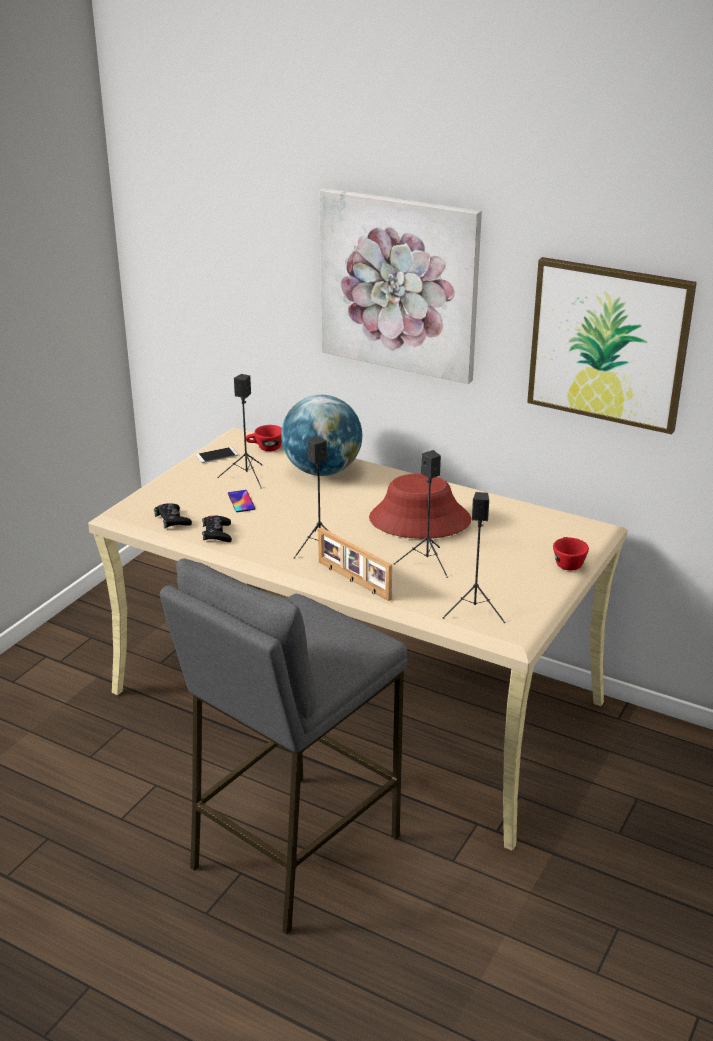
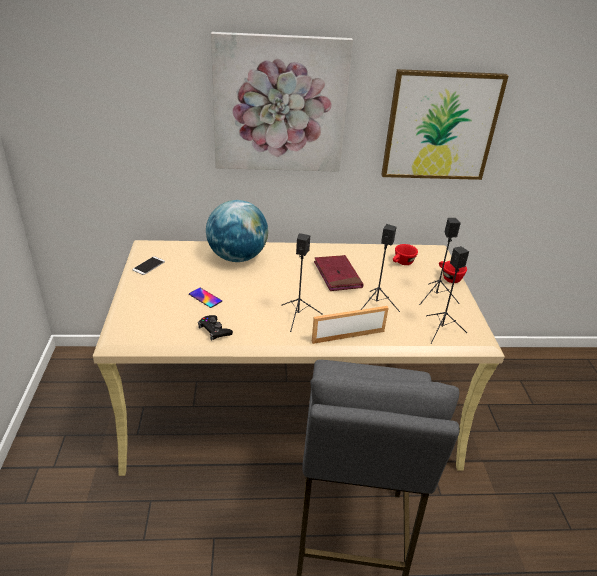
camera: 35 degrees left, 5 degrees up
black game controller [154,503,192,528] -> none
black speaker [217,374,263,489] -> black speaker moved to [419,218,461,305]
red cup [246,425,282,451] -> red cup moved to [393,244,418,265]
picture frame [318,527,392,601] -> picture frame turned 150 degrees clockwise [312,306,389,344]
red hat [369,474,471,539] -> red book [314,255,364,291]

